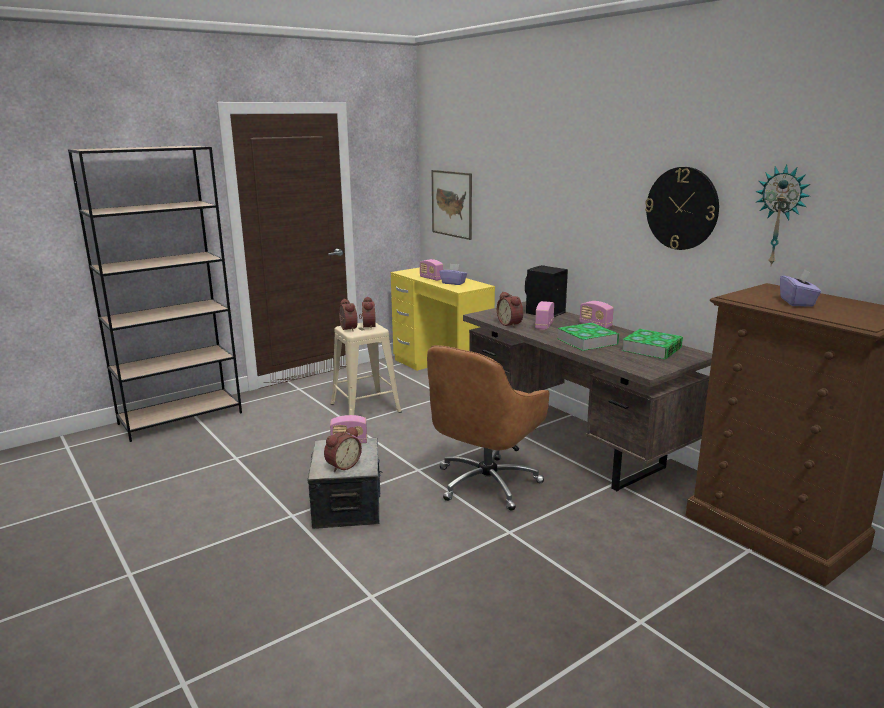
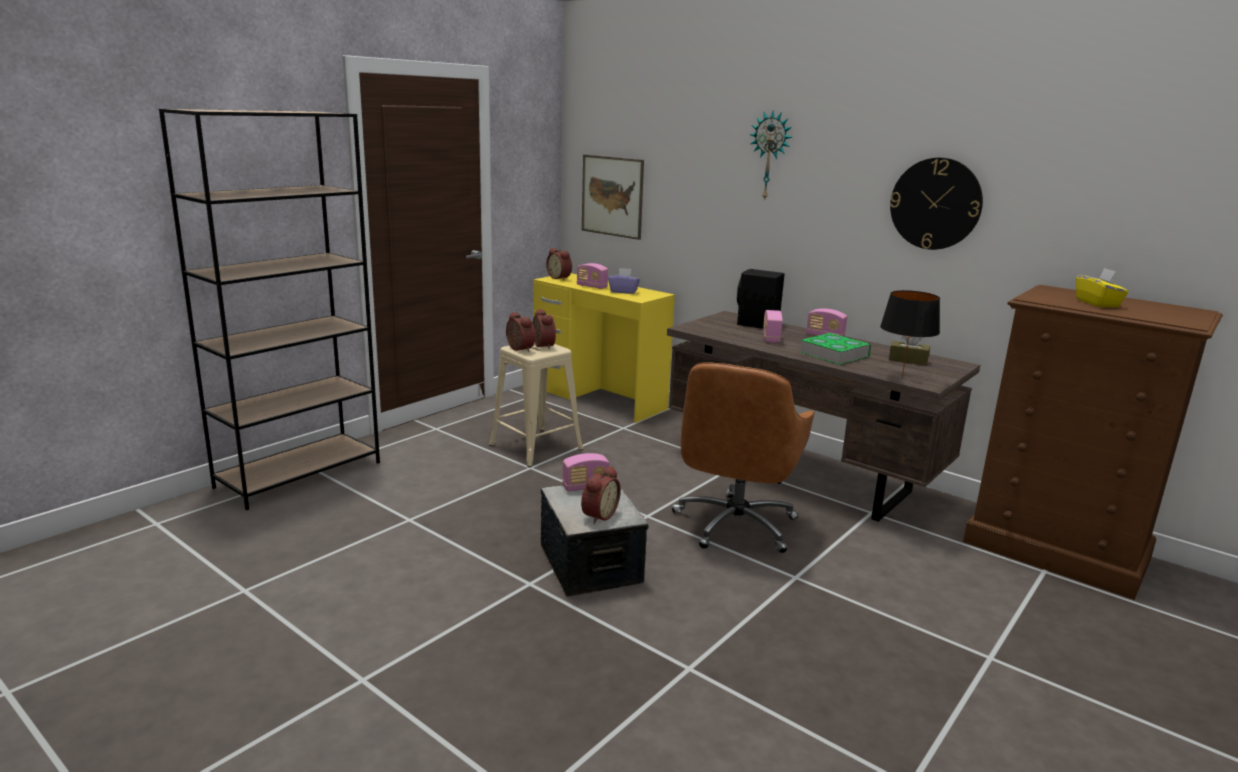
camera: 15 degrees left, 0 degrees up
alarm clock [497,292,523,328] -> alarm clock moved to [546,248,572,280]
book [621,329,683,359] -> brown tissue box [889,336,930,366]
wall clock [755,164,810,265] -> wall clock moved to [749,111,792,201]
purple tissue box [780,269,821,307] -> yellow tissue box [1076,268,1129,307]
none -> black table lamp [880,290,940,378]

